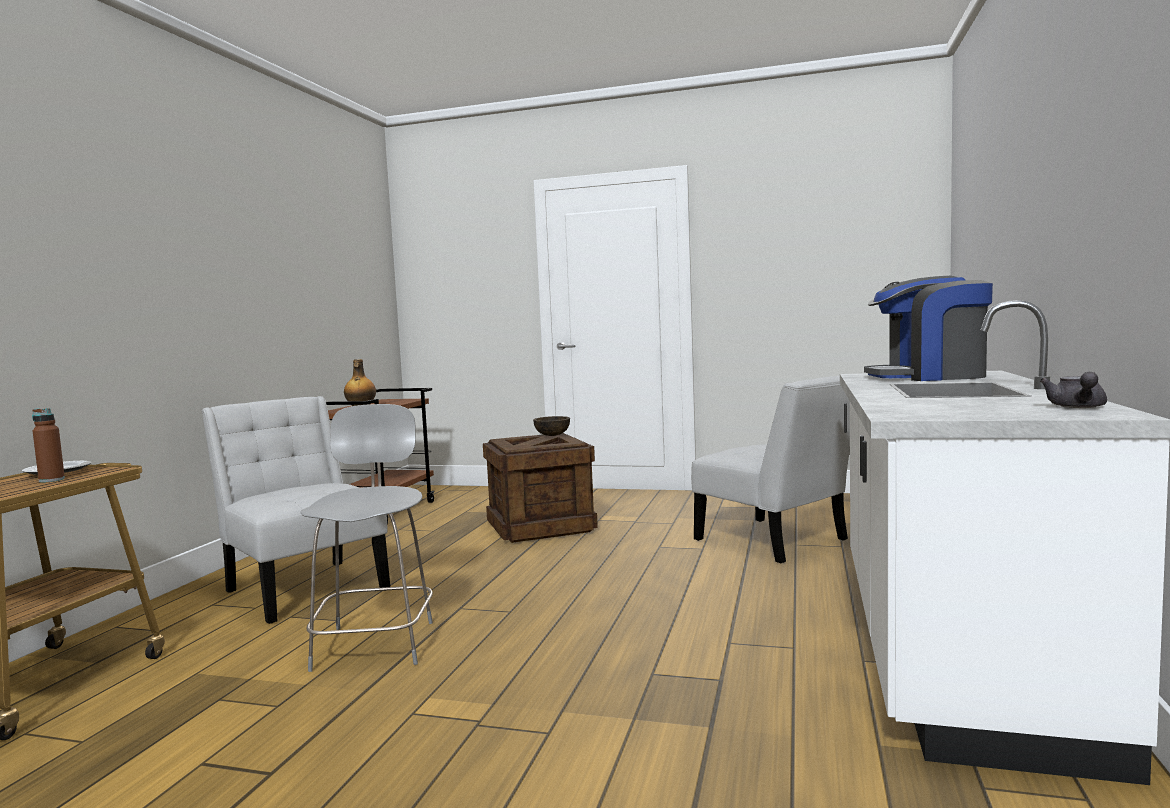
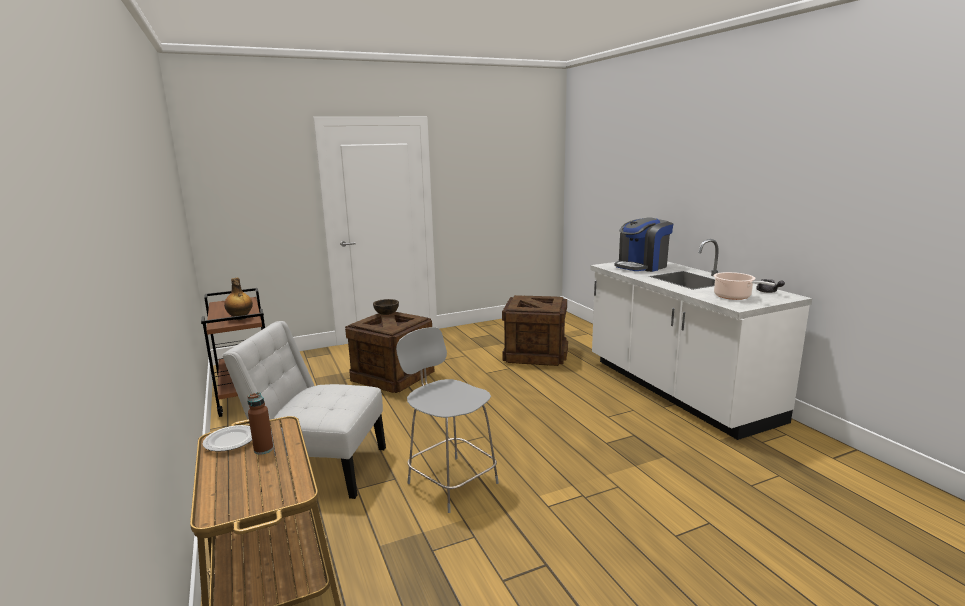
camera: 40 degrees left, 10 degrees up
white chair [691,375,850,563] -> crate [502,295,568,366]
none -> cooking pot [714,272,775,300]

